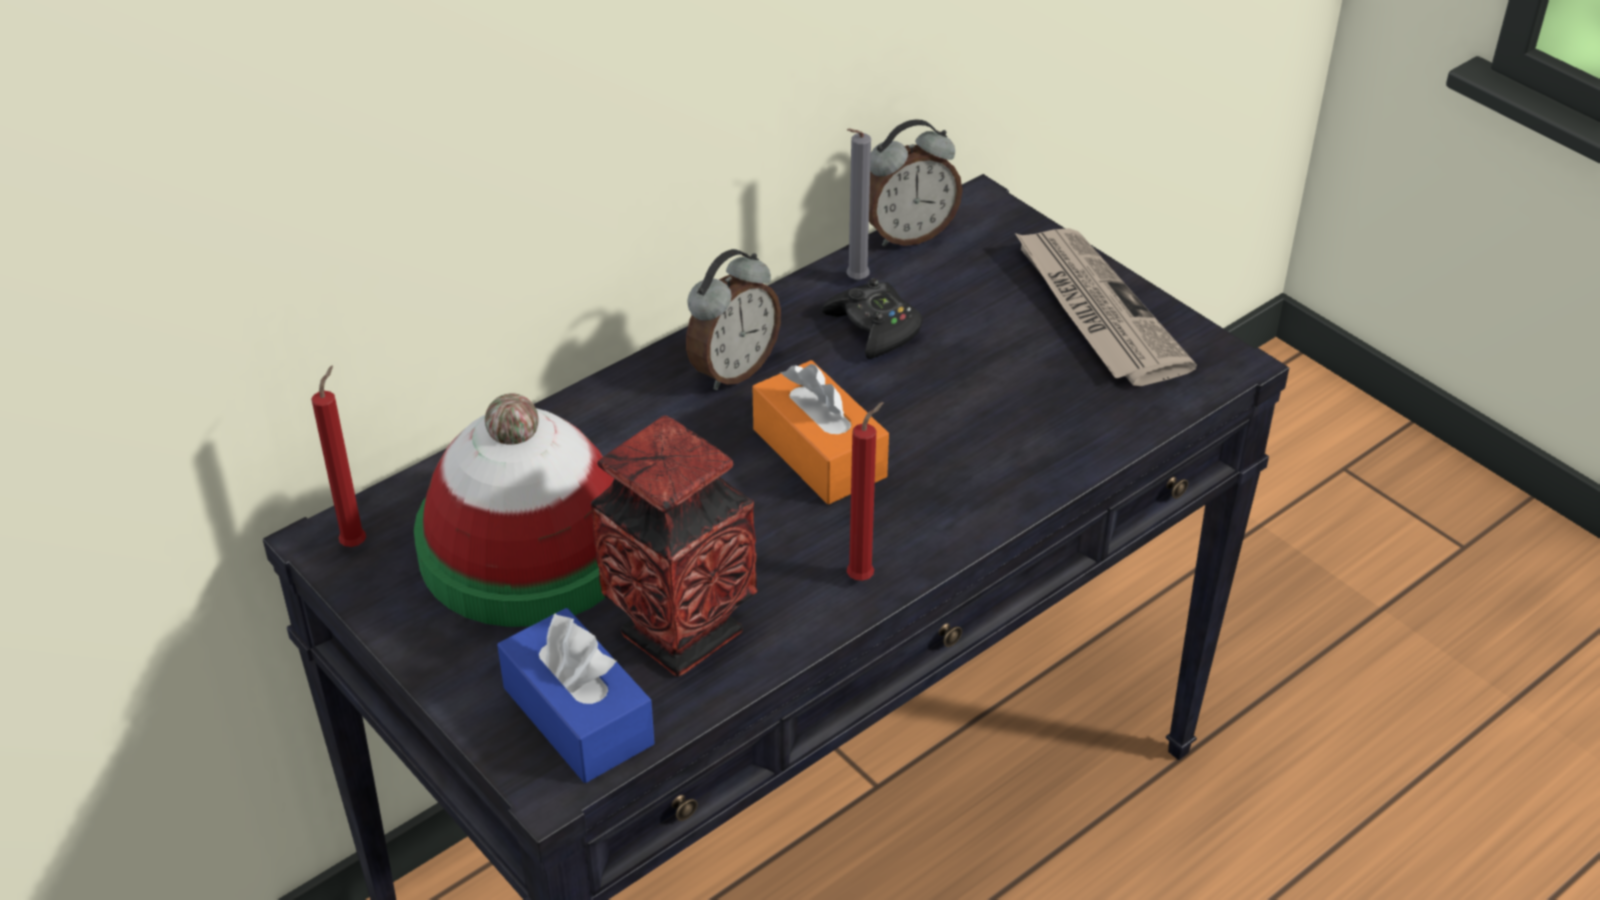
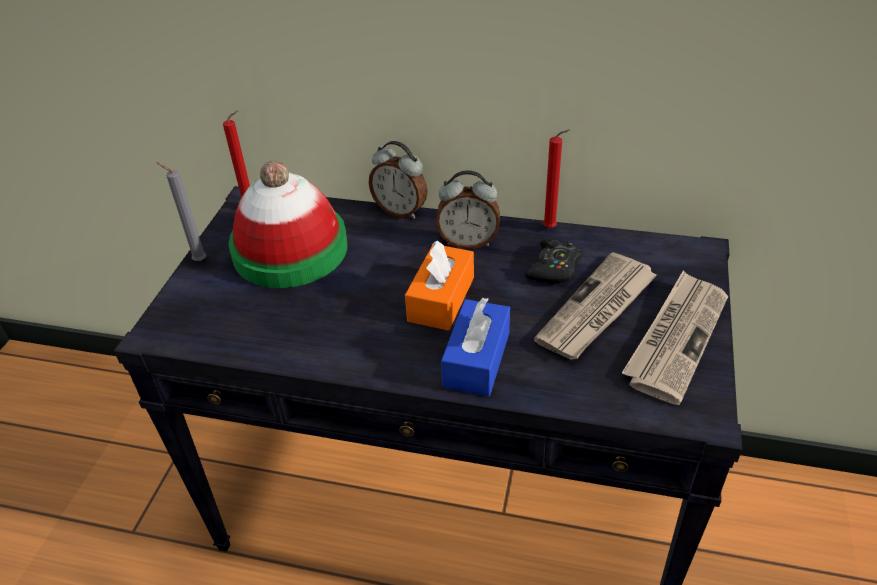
camera: 55 degrees right, 0 degrees up
blue tissue box [497,608,655,783] -> blue tissue box moved to [441,298,510,397]
vase [591,415,757,676] -> none
grey candle [846,128,871,280] -> grey candle moved to [156,162,206,261]
red candle [847,402,884,581] -> red candle moved to [543,129,570,228]
alarm clock [869,120,963,247] -> alarm clock moved to [369,141,428,219]
none -> newspaper [534,252,657,360]

